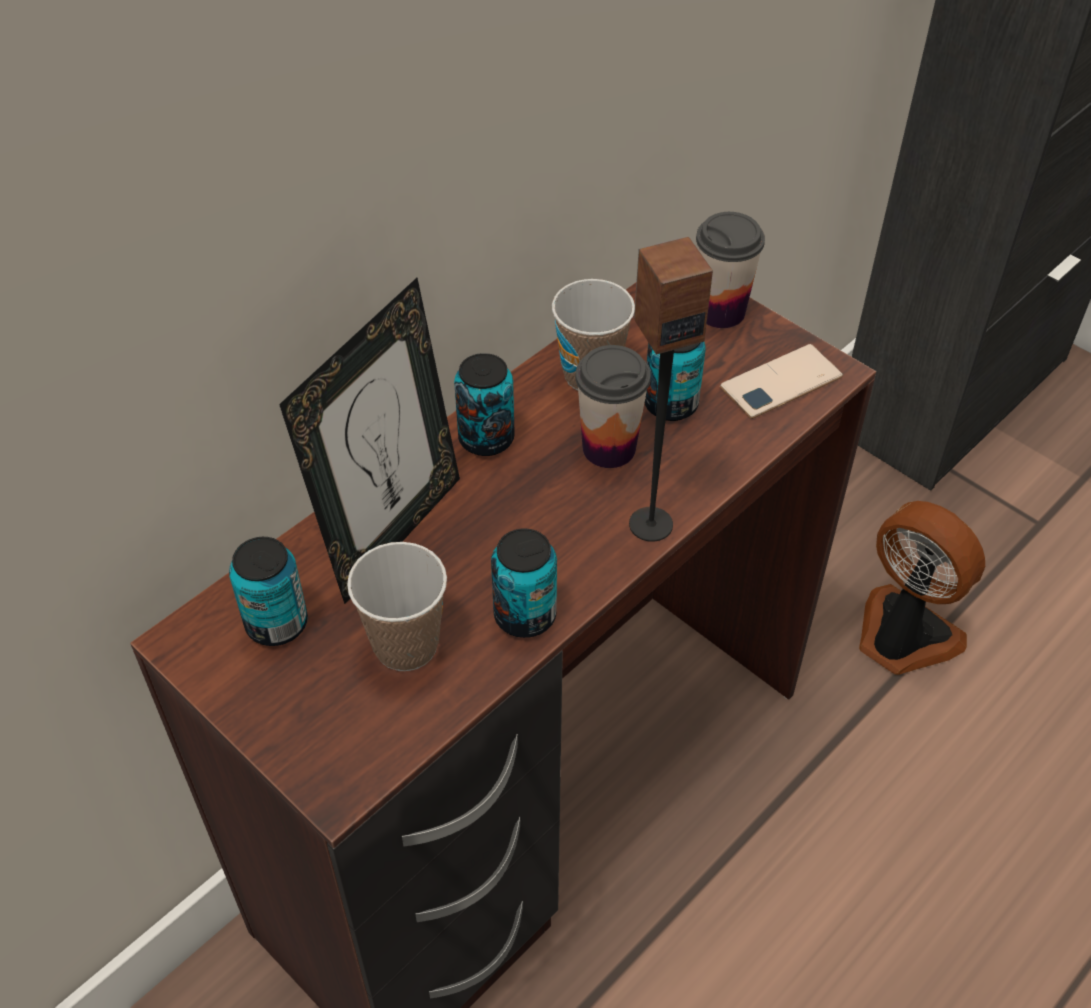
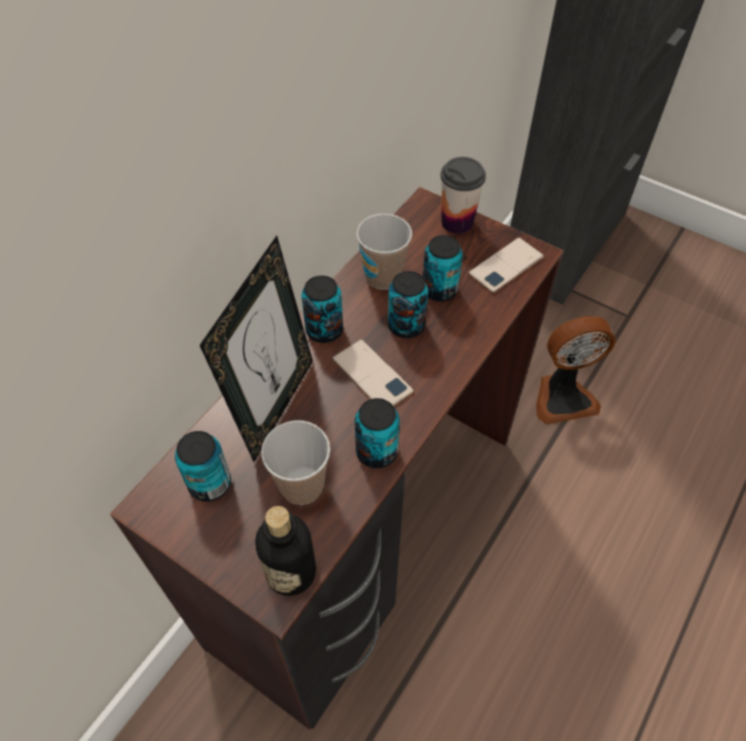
camera: 10 degrees left, 5 degrees up
cup [575,345,651,468] -> can [388,271,428,338]
speaker [629,236,713,542] -> none
fan [859,501,985,675] -> fan turned 135 degrees clockwise [536,316,616,425]
none -> bottle [255,506,316,596]
none -> phone [332,339,414,406]

